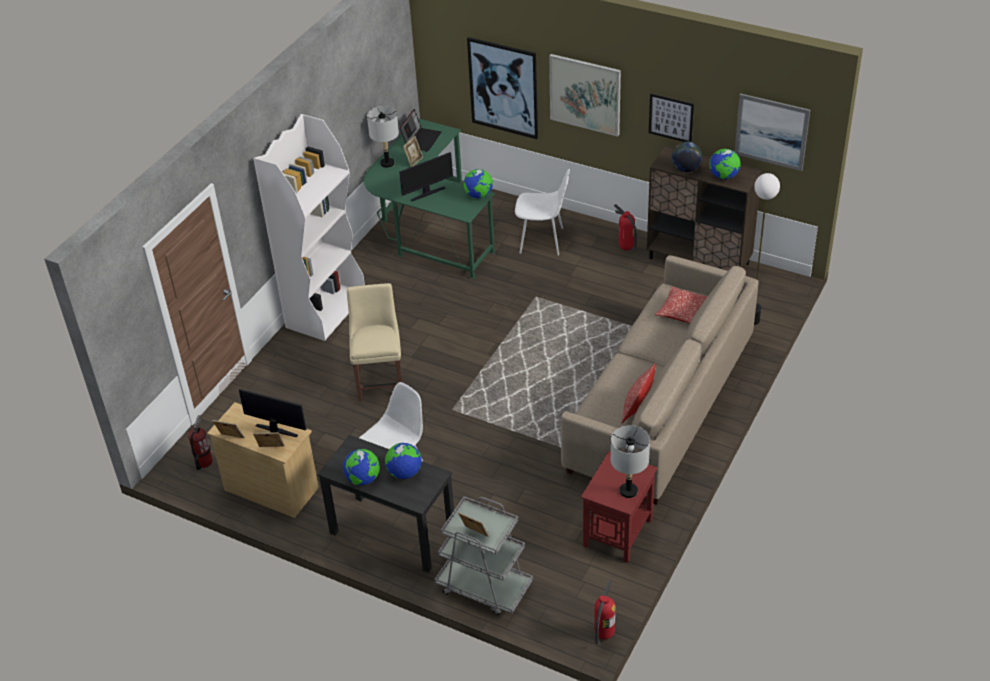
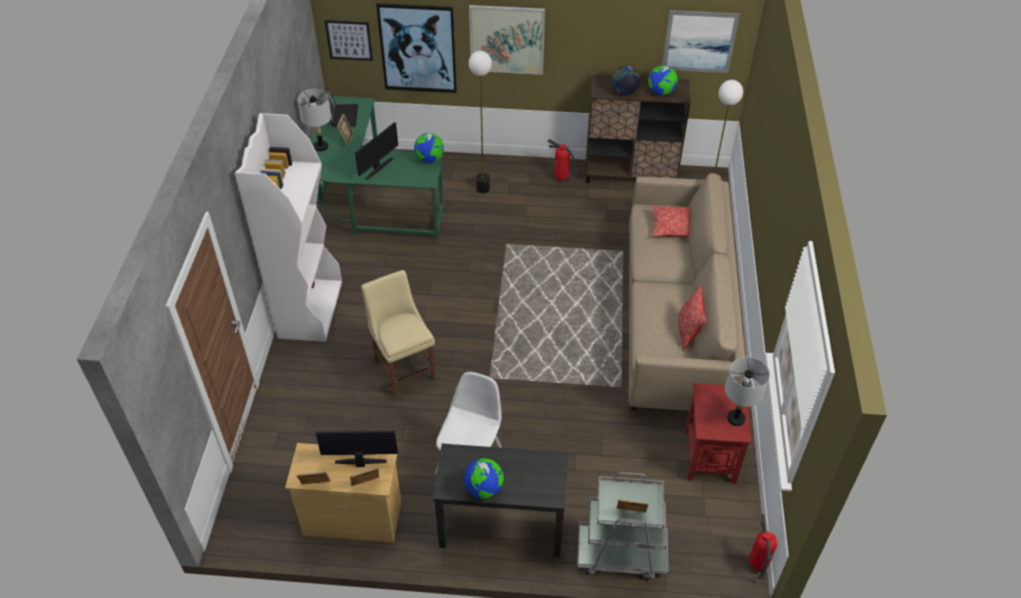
camera: 25 degrees left, 5 degrees up
fire extinguisher [188,415,213,470] -> none
globe [385,443,421,479] -> none
white chair [515,169,570,256] -> floor lamp [469,51,492,193]
picture [649,94,694,142] -> picture moved to [325,20,373,61]

